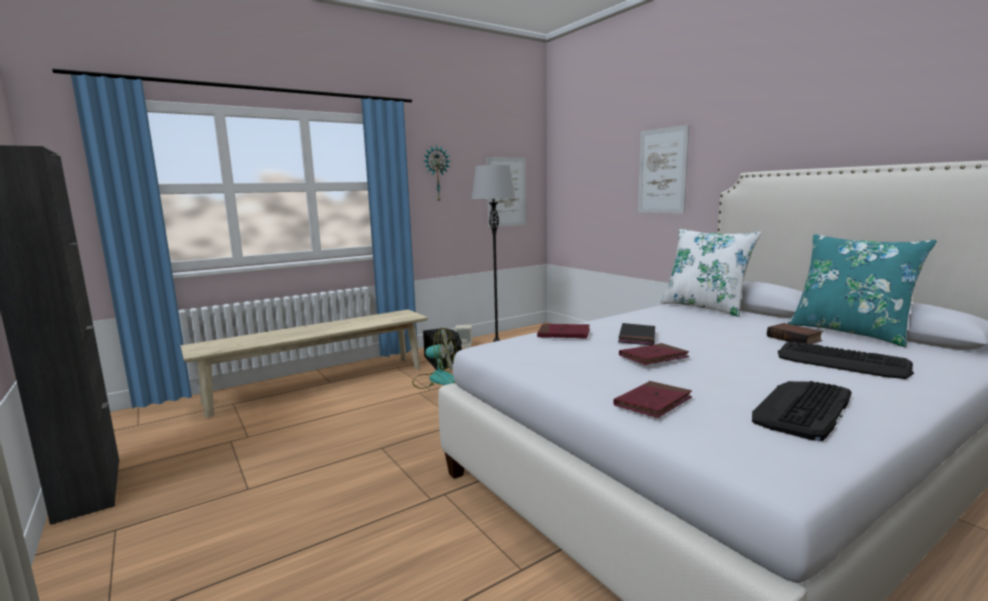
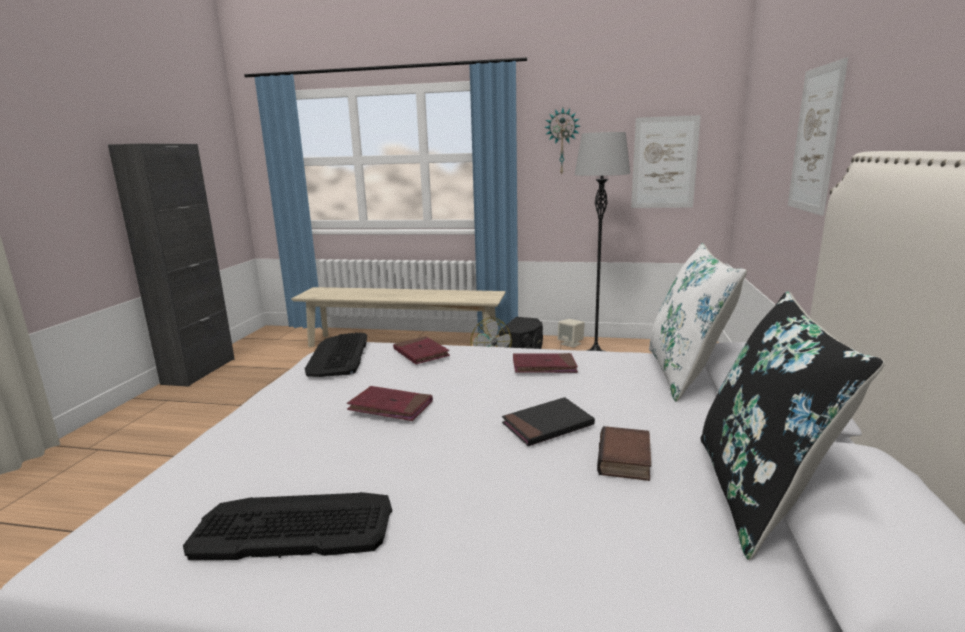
camera: 45 degrees right, 5 degrees up
red book [613,381,692,418] -> red book moved to [513,353,578,373]
black book [618,323,655,345] -> black book moved to [502,397,595,446]
keyboard [778,342,914,379] -> keyboard moved to [305,333,367,377]
turquoise pillow [788,234,937,347] -> black pillow [700,291,885,560]

